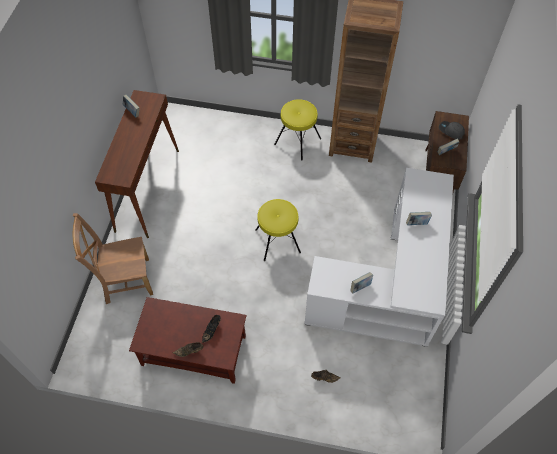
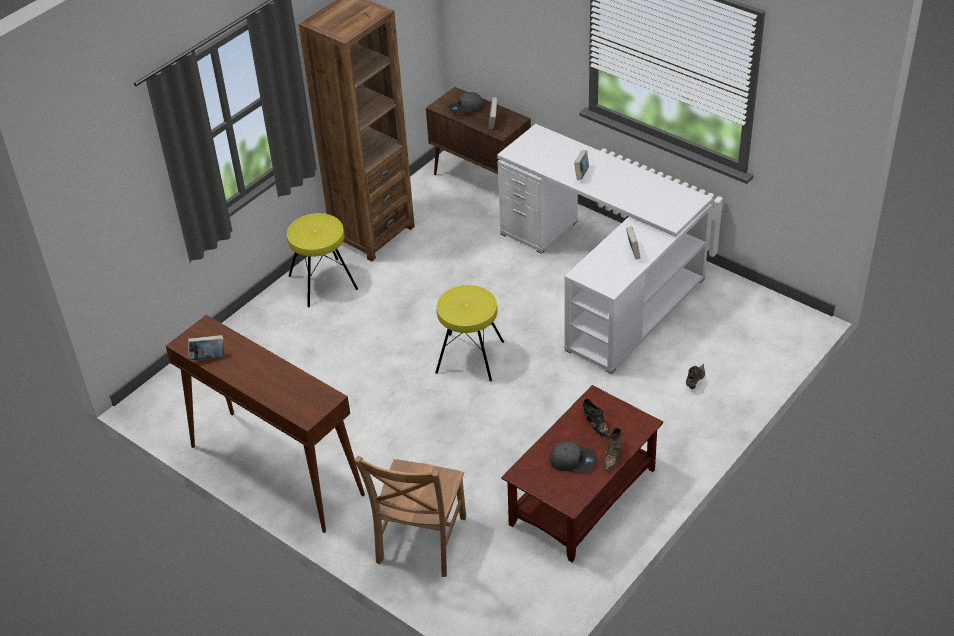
camera: 60 degrees left, 15 degrees down
none -> grey cap [549,441,596,473]

